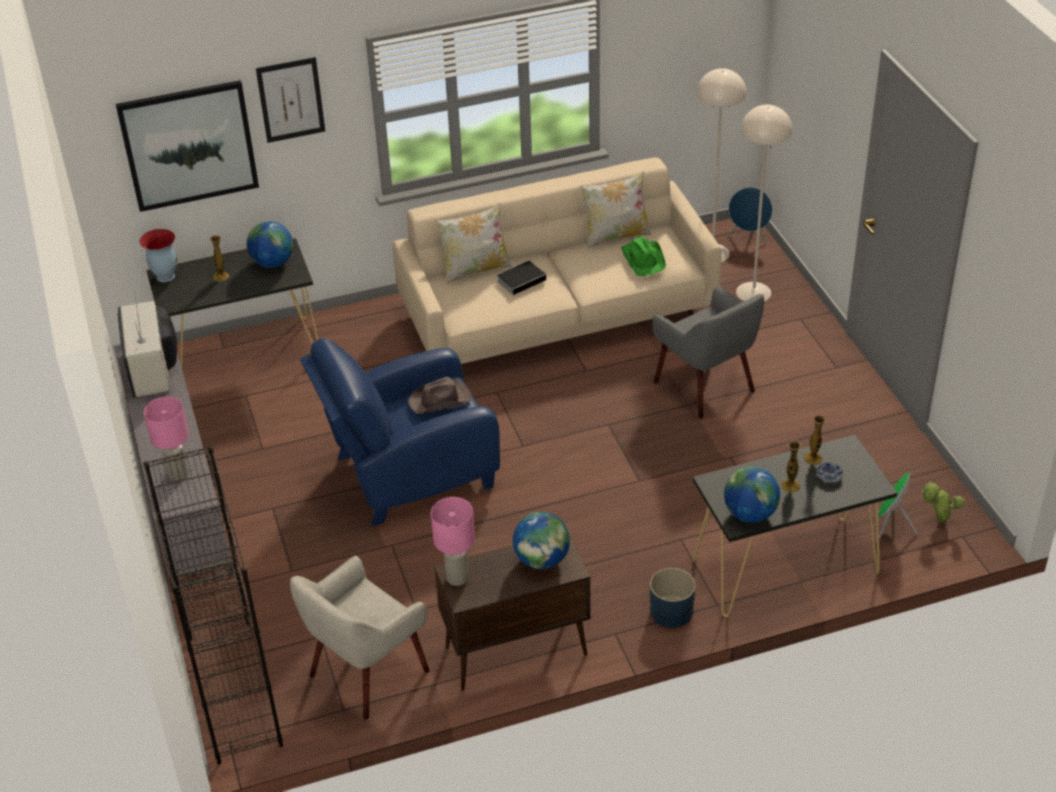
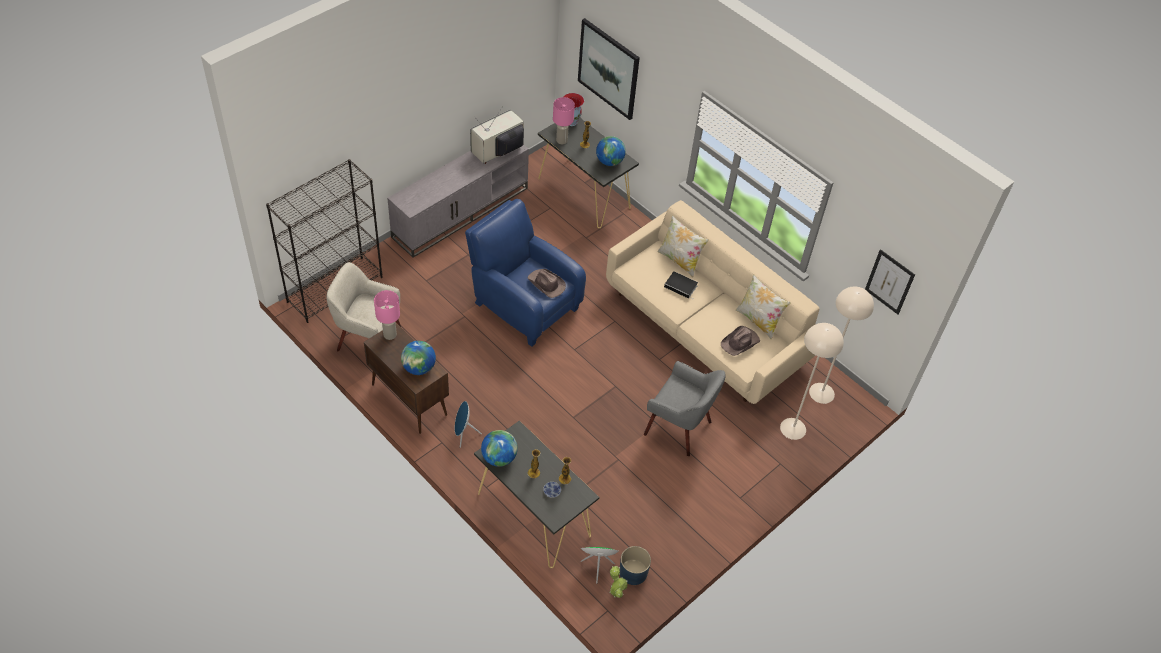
camera: 60 degrees right, 10 degrees up
pink table lamp [144,397,189,481] -> pink table lamp moved to [553,97,575,144]
picture [256,57,325,143] -> picture moved to [865,249,915,314]
green hat [621,237,666,276] -> brown hat [721,326,760,356]
blue planter [650,568,695,628] -> blue planter moved to [619,546,651,585]
grey armchair [652,285,764,419] -> grey armchair turned 90 degrees counterclockwise [644,361,726,456]
blue speaker [728,187,773,243] -> blue speaker moved to [455,401,482,448]

